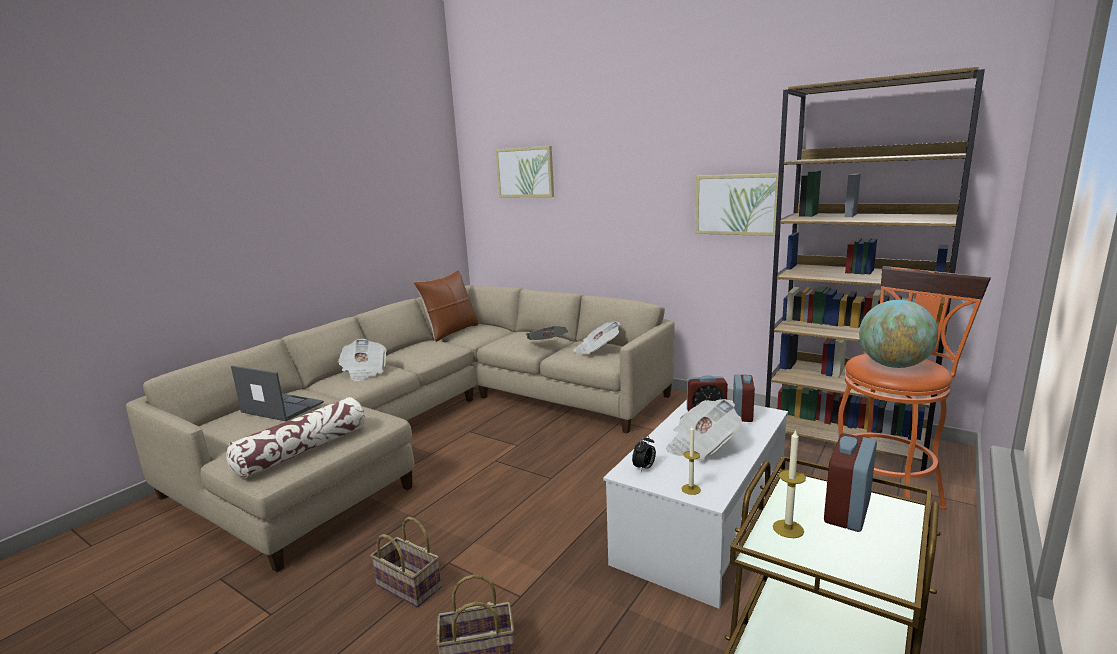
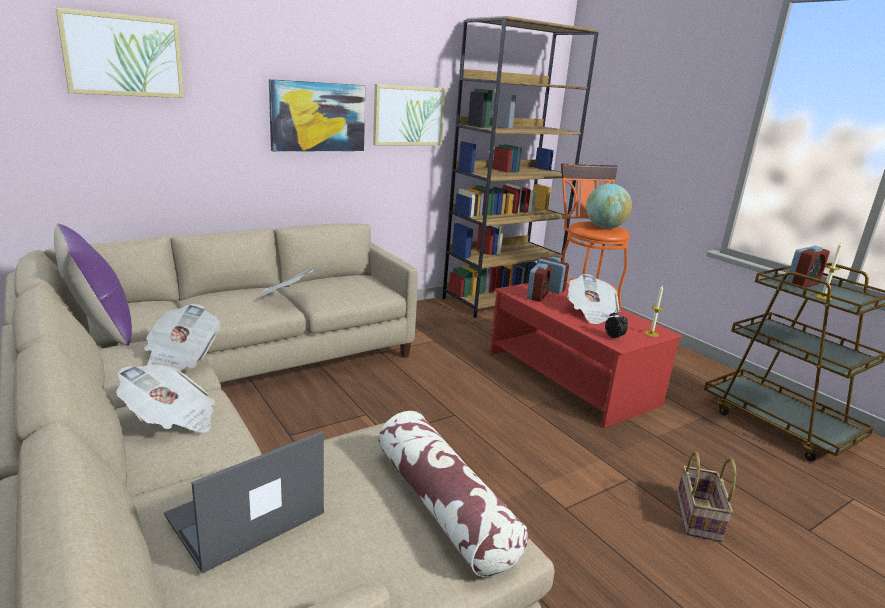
camera: 70 degrees left, 5 degrees up
basket [371,517,441,608] -> none
brown pillow [413,270,478,342] -> purple pillow [54,223,132,345]
newspaper [573,321,620,355] -> newspaper moved to [144,304,221,370]
white coffee table [603,400,788,609] -> red coffee table [490,283,683,428]
alarm clock [824,433,877,532] -> alarm clock turned 90 degrees counterclockwise [786,246,830,288]
none -> picture [269,79,365,152]

